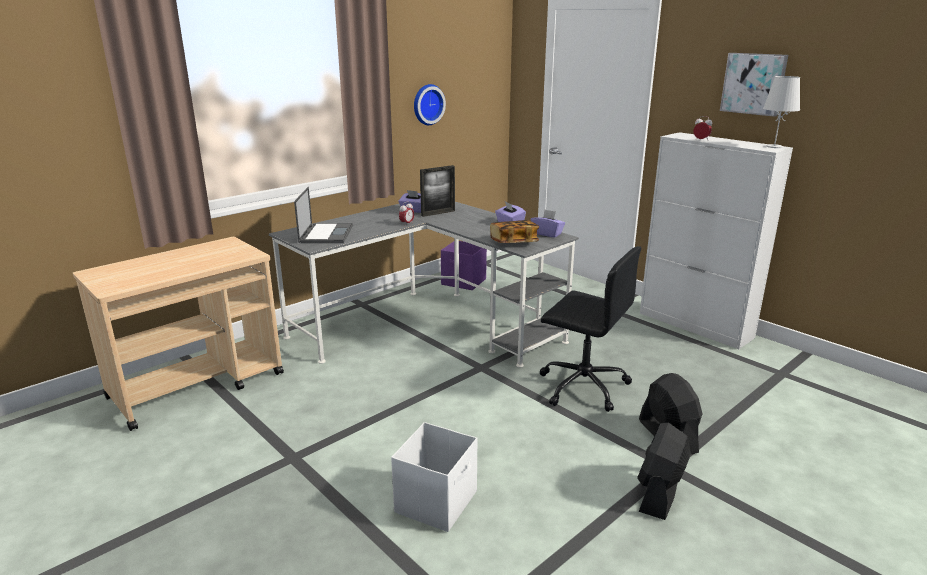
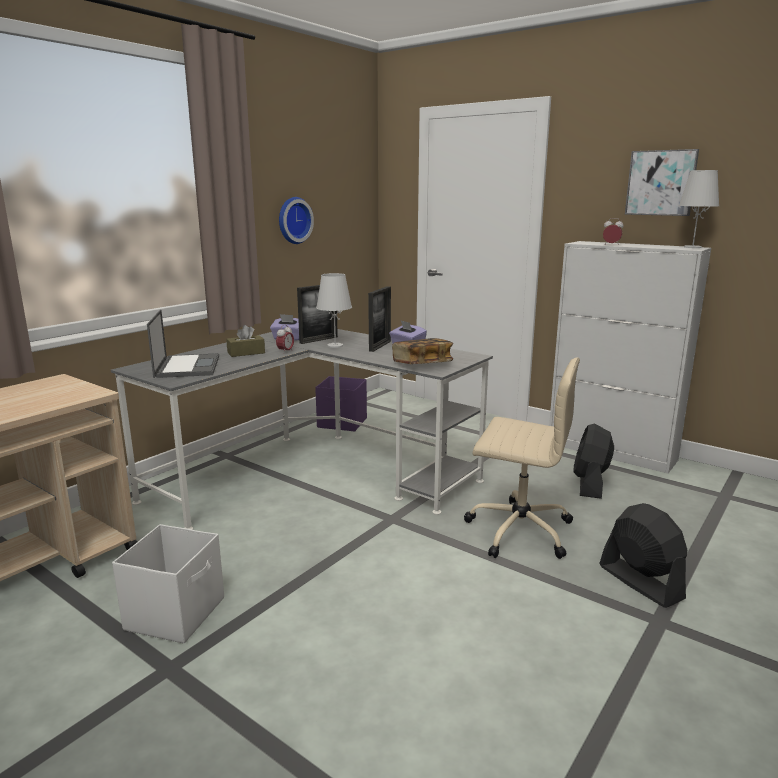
camera: 10 degrees left, 5 degrees down
white storage box [391,422,477,532] -> white storage box moved to [112,524,224,644]
purple tissue box [531,209,565,238] -> none
black office chair [540,246,641,412] -> beige office chair [464,357,580,559]
black fan [637,423,691,520] -> black fan moved to [573,423,614,499]
none -> brown tissue box [226,325,265,357]
none -> white table lamp [316,273,352,348]
none -> picture frame [368,286,391,352]

